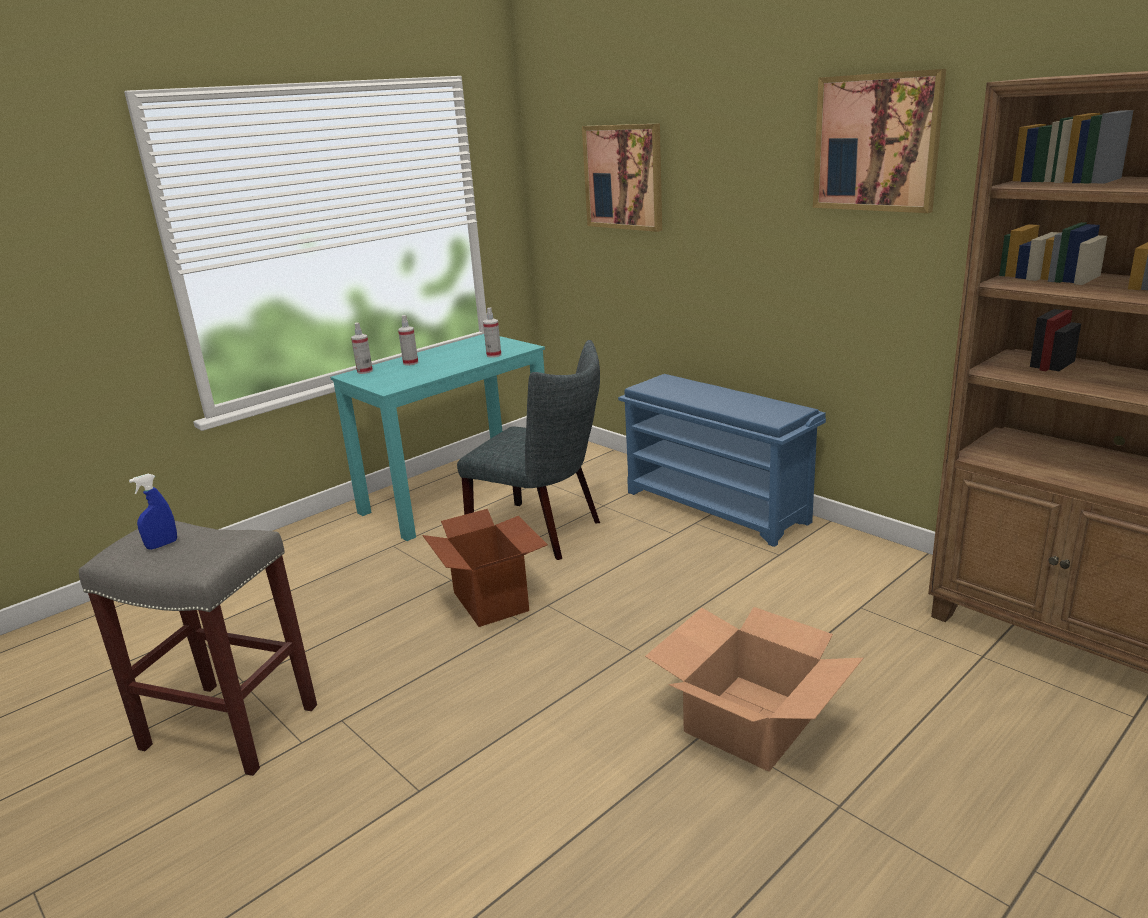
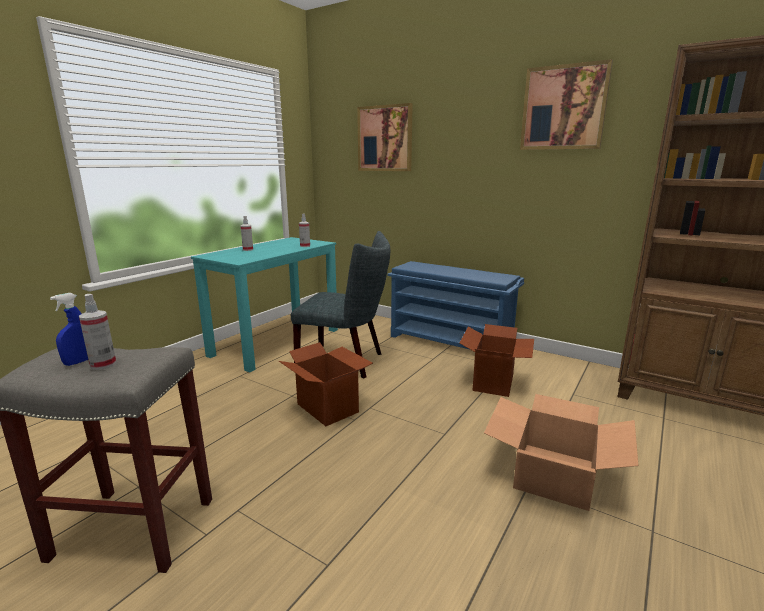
camera: 15 degrees left, 5 degrees down
spray bottle [351,323,373,374] -> spray bottle moved to [79,294,116,370]
none -> cardboard box [460,324,534,397]

